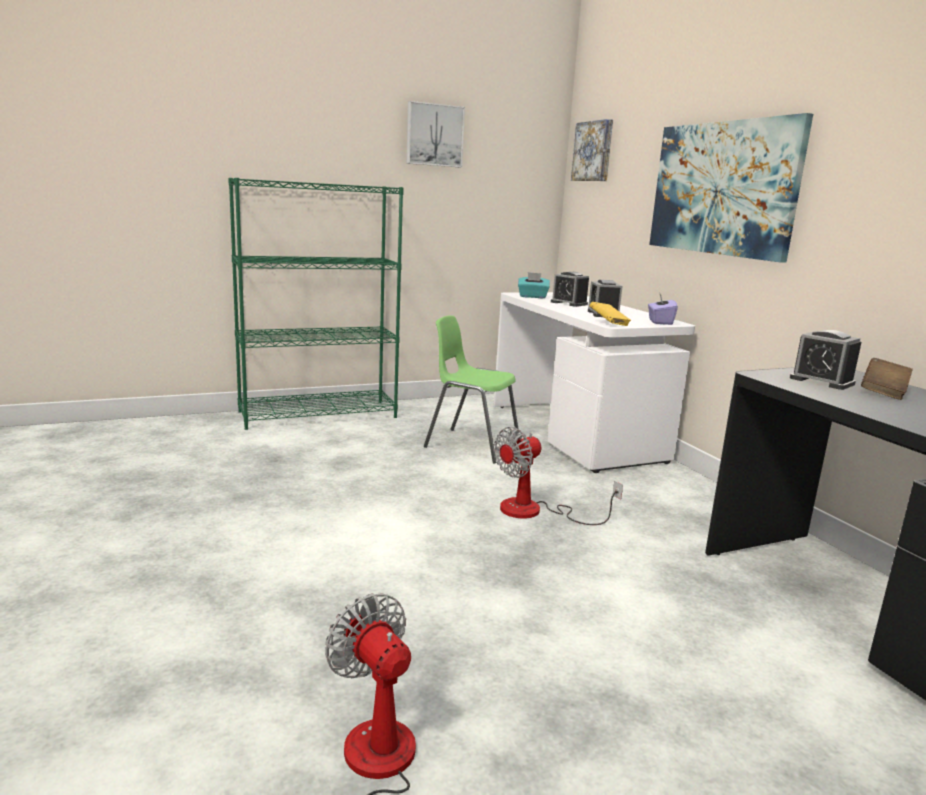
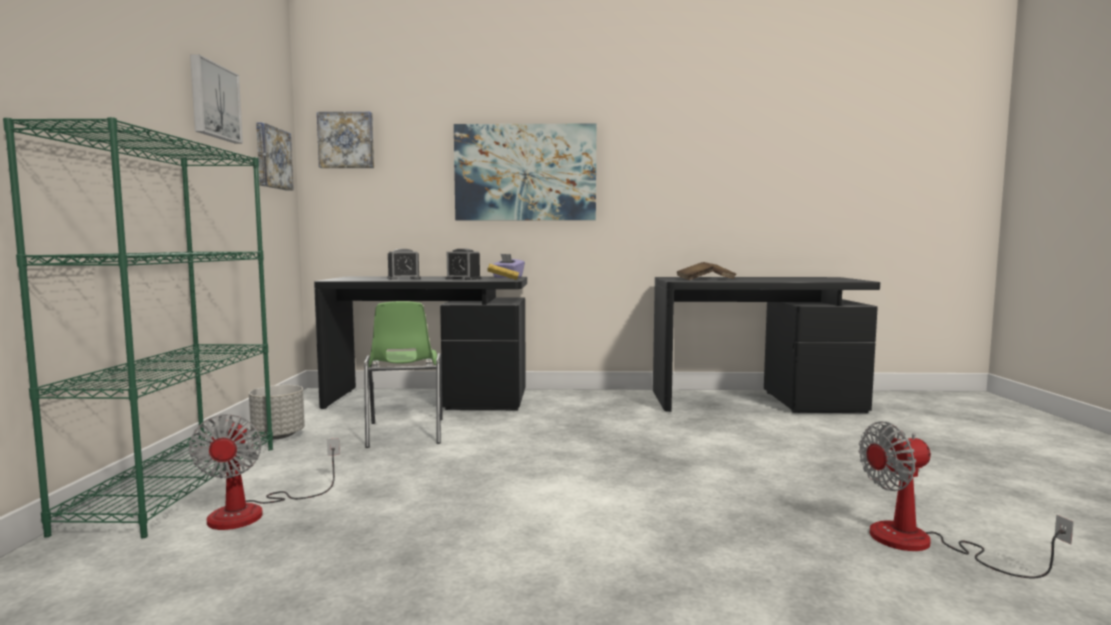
camera: 65 degrees left, 10 degrees down
green chair [424,315,520,464] -> green chair turned 60 degrees counterclockwise [364,301,443,448]
white desk [493,292,695,473] -> black desk [314,276,527,410]
fan [493,427,623,525] -> fan moved to [188,414,340,530]
turquoise tissue box [518,272,550,298] -> none
alarm clock [790,330,861,390] -> brown book [677,262,714,280]
none -> grey planter [249,385,305,439]
none -> picture [256,123,294,191]

